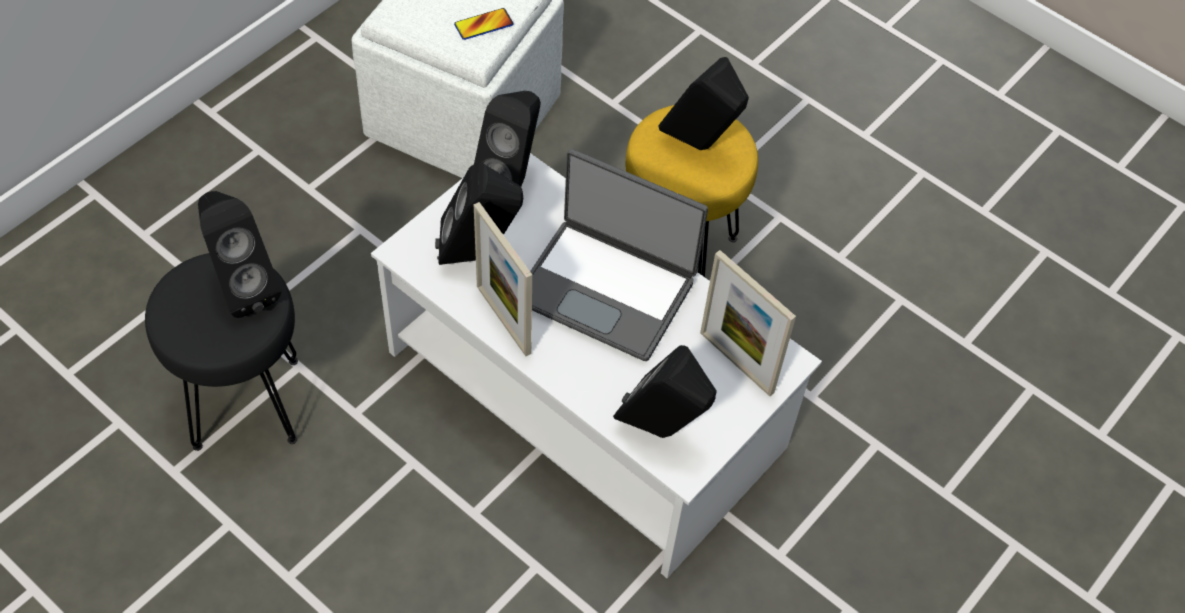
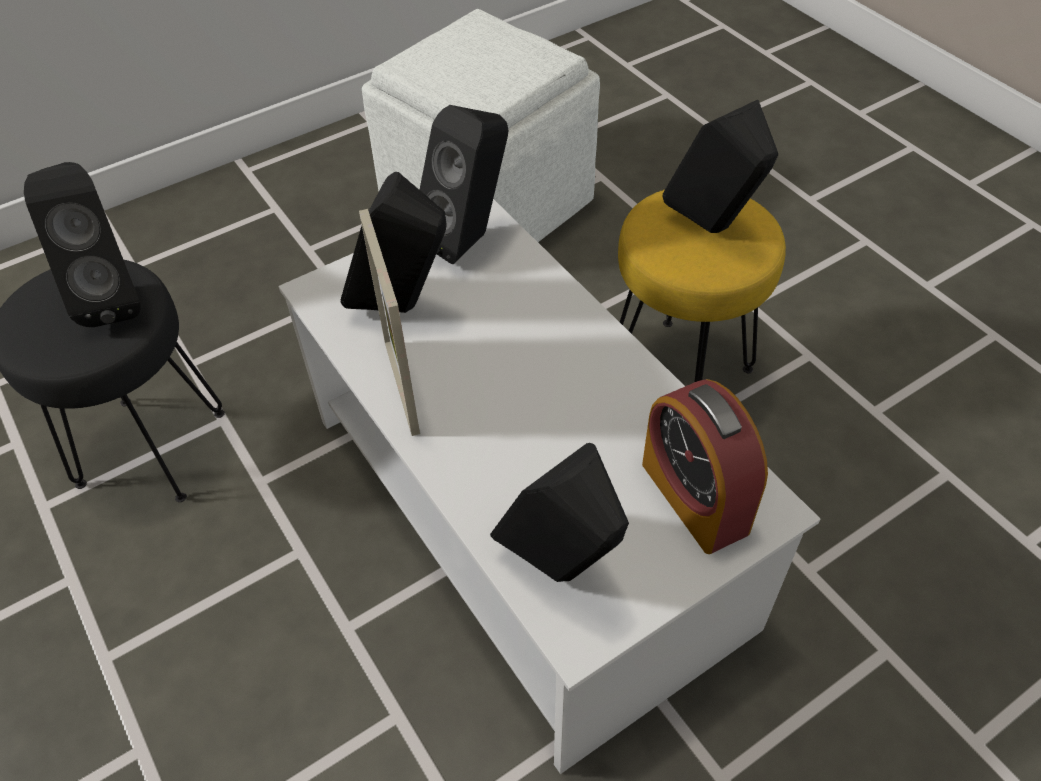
camera: 20 degrees right, 5 degrees down
phone [454,8,513,40] -> none
laptop [530,149,708,361] -> none
picture frame [700,250,796,396] -> alarm clock [642,379,768,554]

